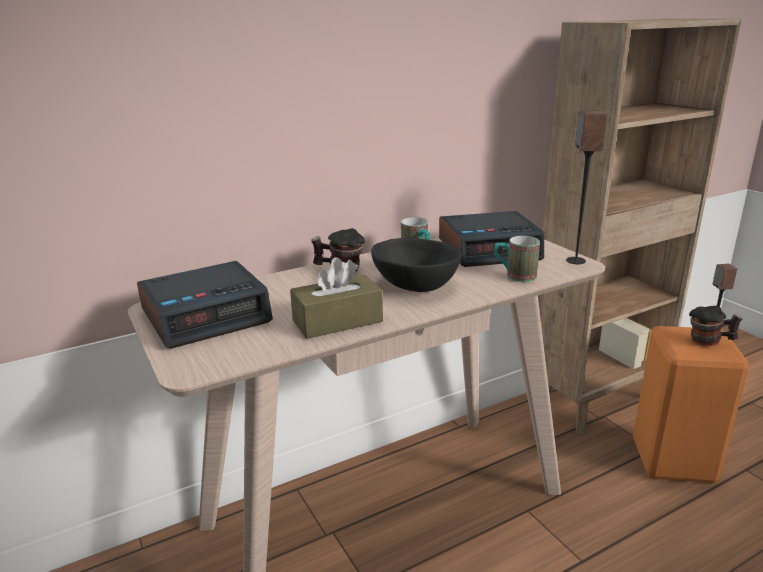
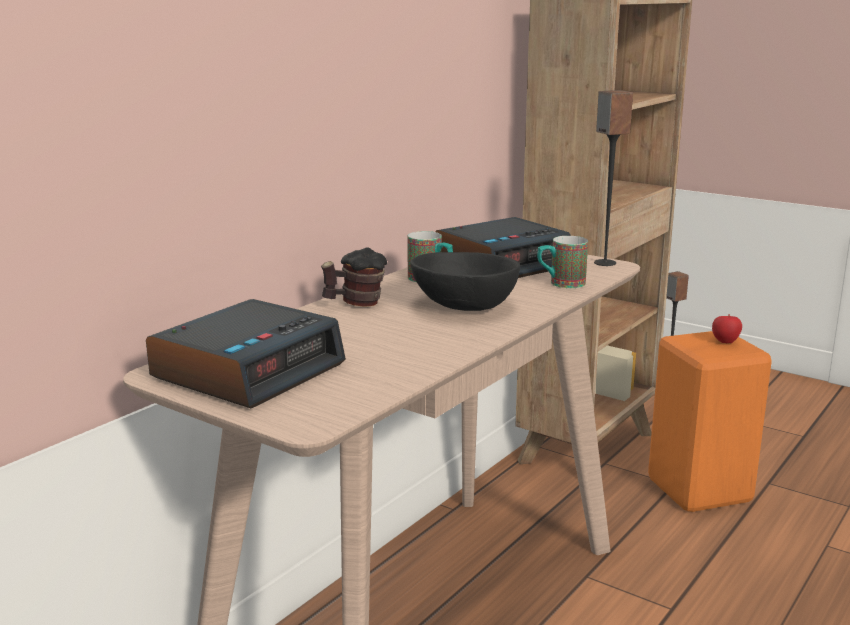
camera: 25 degrees left, 5 degrees down
brown tissue box [290,257,383,339] -> none
mug [689,306,742,346] -> apple [712,314,742,343]

